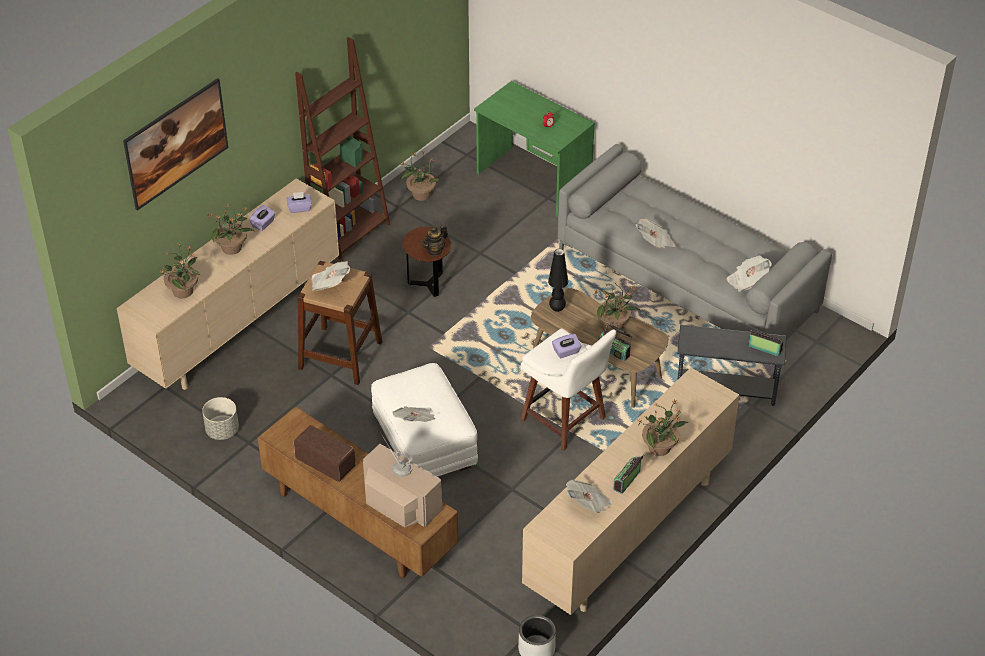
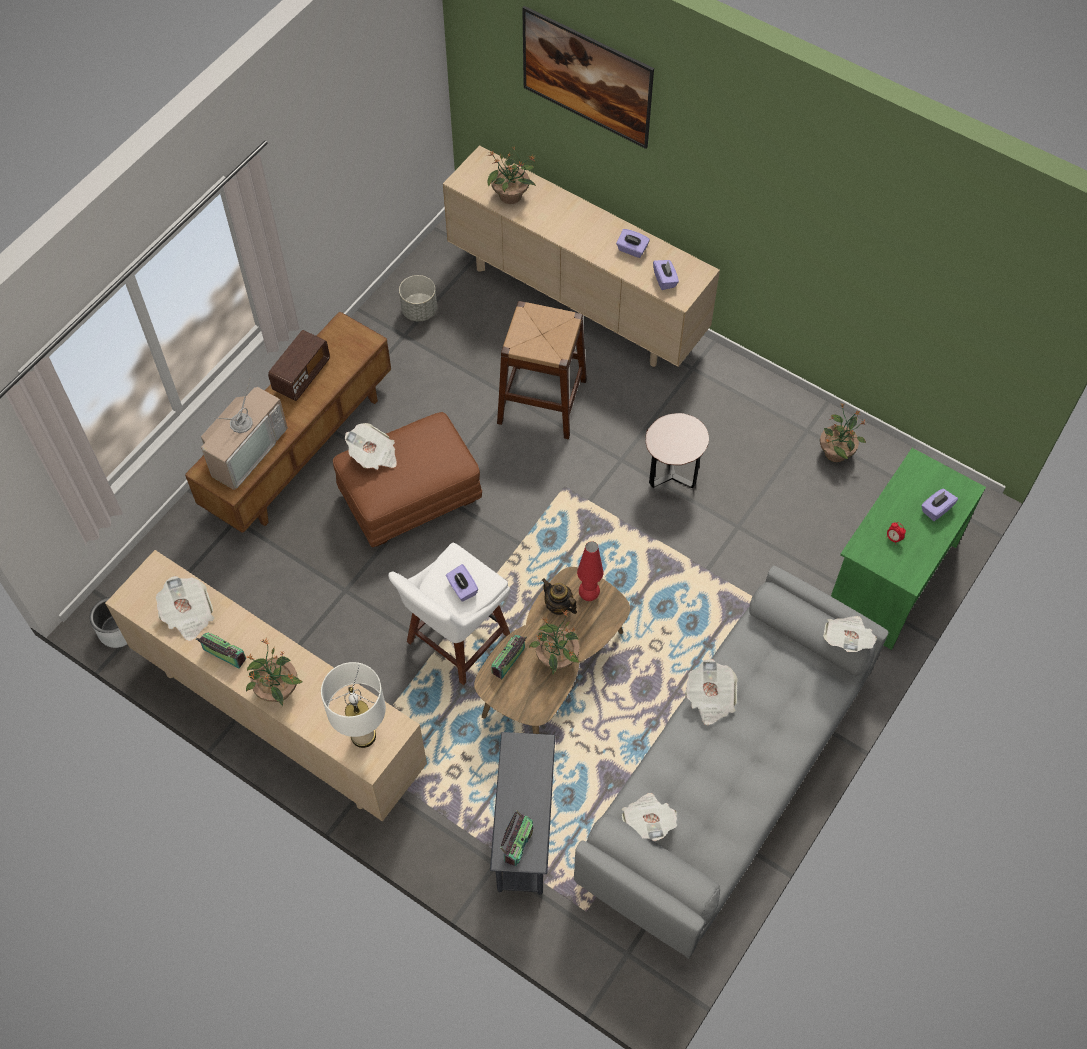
camera: 85 degrees right, 15 degrees up
potted plant [207,204,254,255] -> none
brown bookcase [295,37,390,262] -> none
newspaper [312,261,350,291] -> newspaper moved to [823,616,877,652]
white ottoman [371,363,478,477] -> brown ottoman [333,412,482,547]
teapot [421,225,448,256] -> teapot moved to [542,578,577,615]
black table lamp [548,249,568,312] -> red table lamp [577,541,603,601]
none -> white table lamp [321,662,386,748]
none -> purple tissue box [921,488,958,521]

